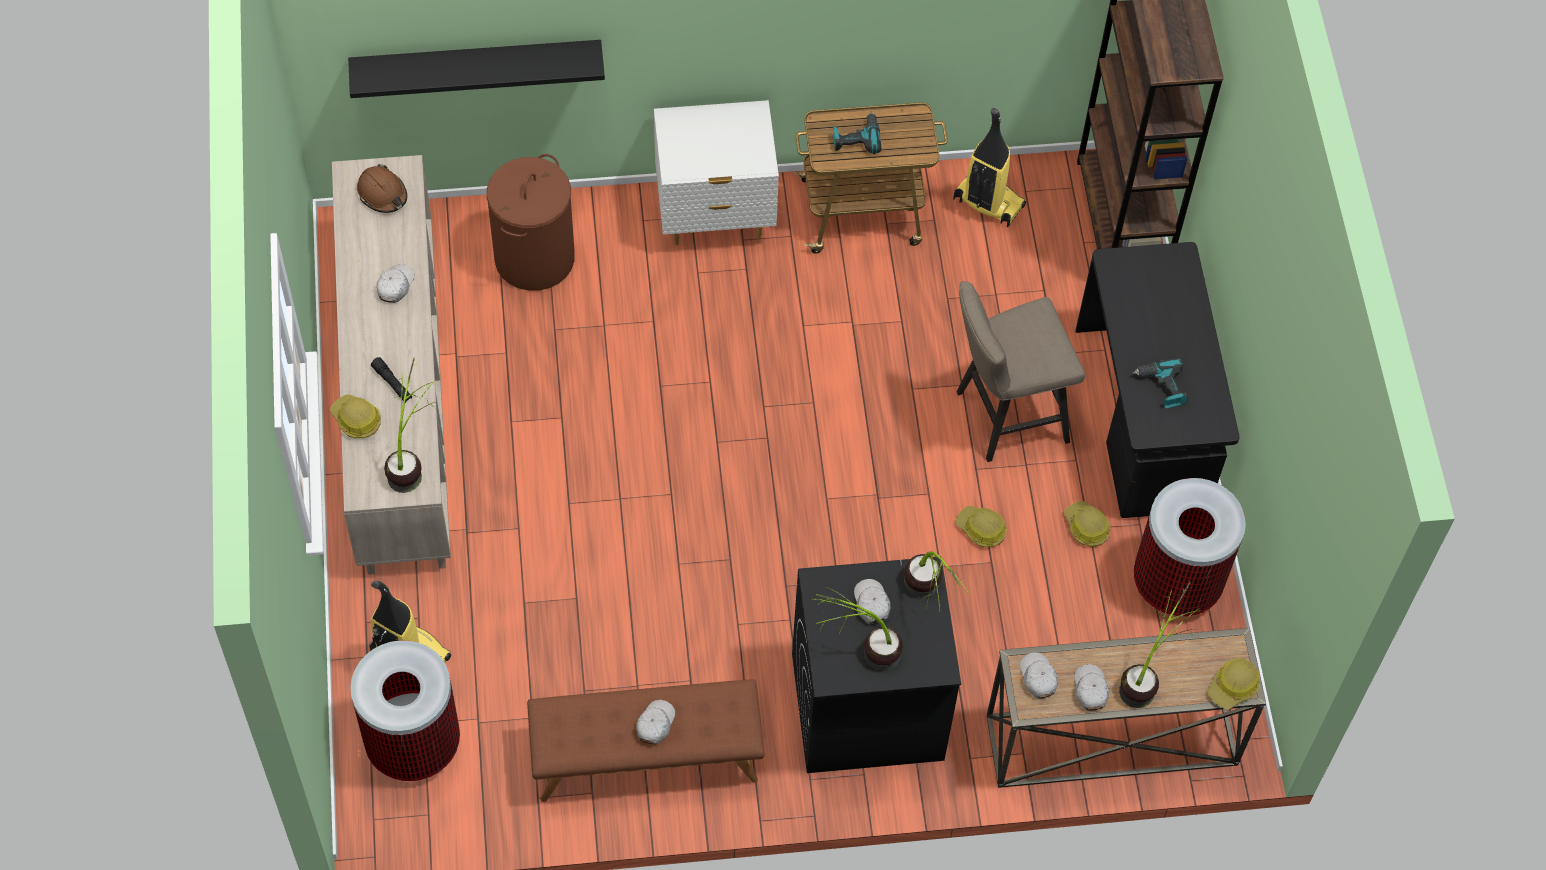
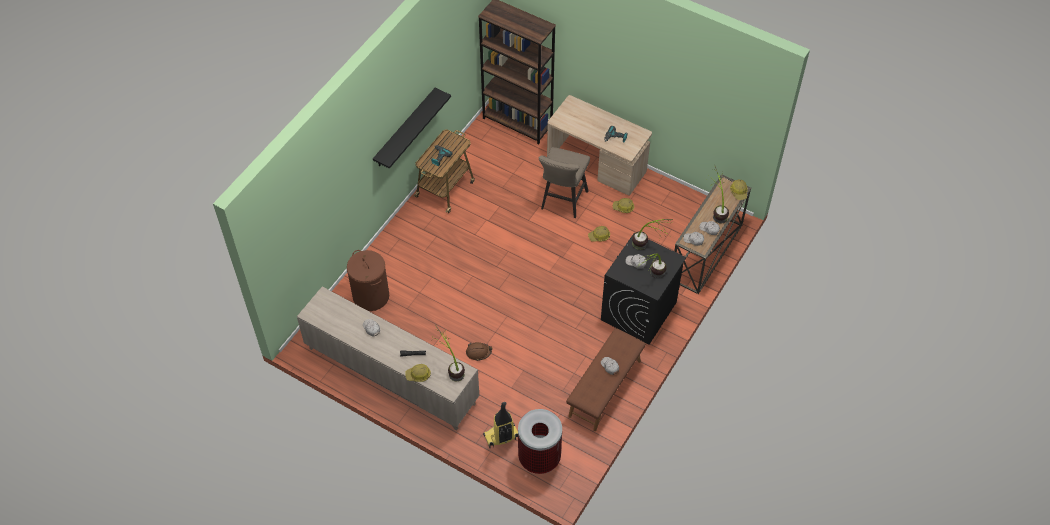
camera: 50 degrees left, 5 degrees down
black shelf [348,40,605,98] -> black shelf moved to [373,88,451,169]
brown hard hat [357,164,407,213] -> brown hard hat moved to [466,342,492,361]
white nightstand [654,100,779,245] -> none
vacuum cleaner [953,108,1026,227] -> none
black desk [1076,242,1240,518] -> beige desk [547,95,652,196]
trash can [1134,478,1246,617] -> none

